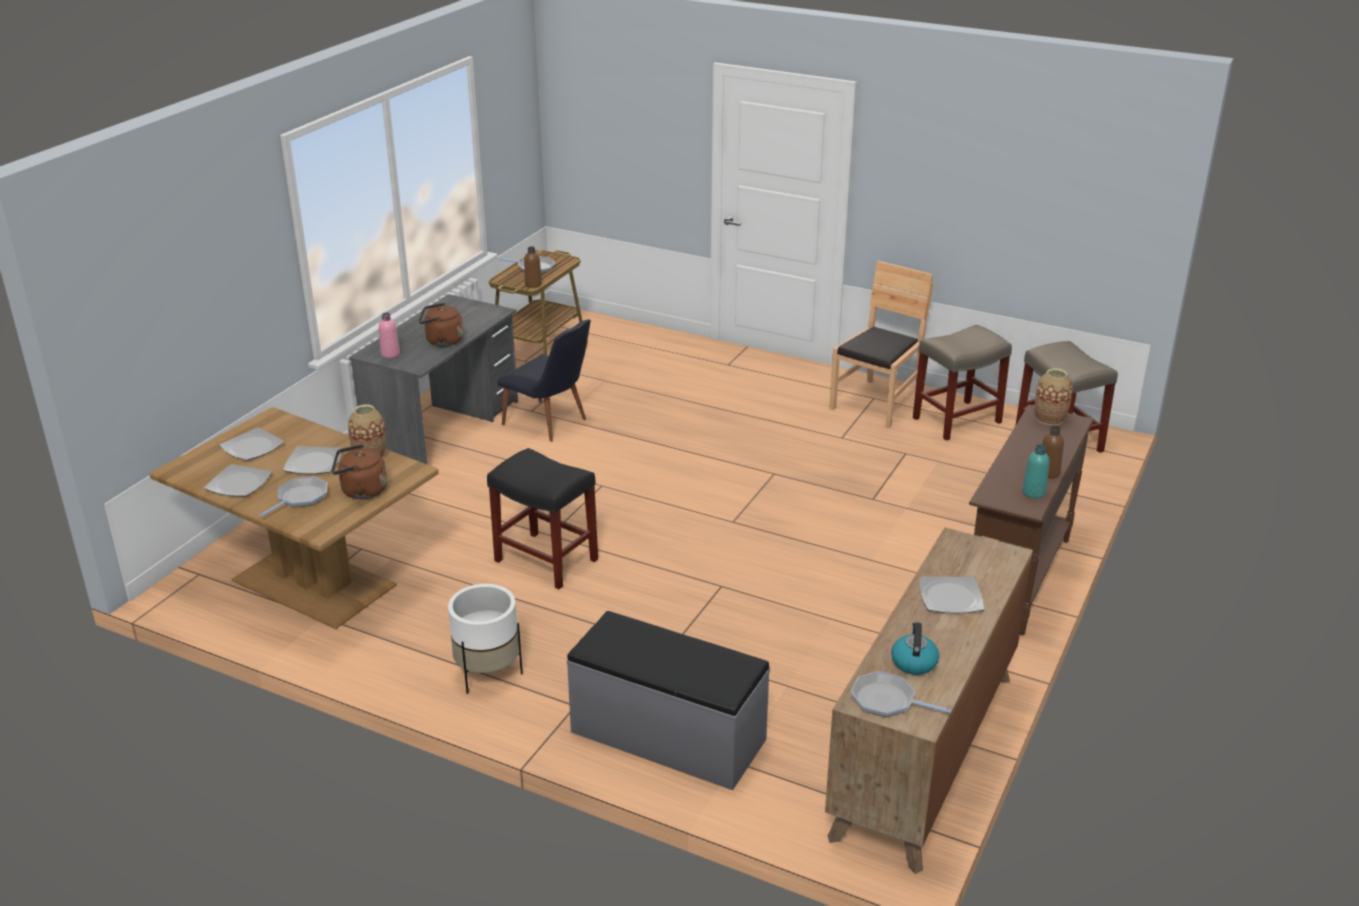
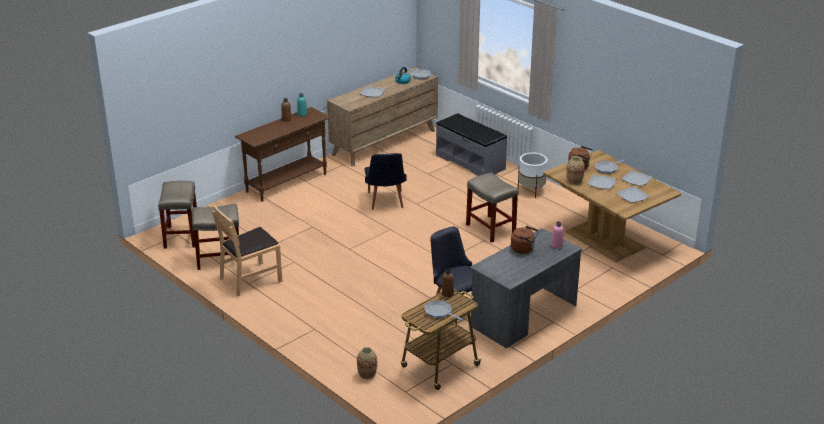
camera: 160 degrees left, 0 degrees up
black stool [487,448,598,589] -> beige stool [466,172,519,243]
vase [1035,368,1073,425] -> vase moved to [357,347,377,379]
none -> black chair [365,153,407,210]

